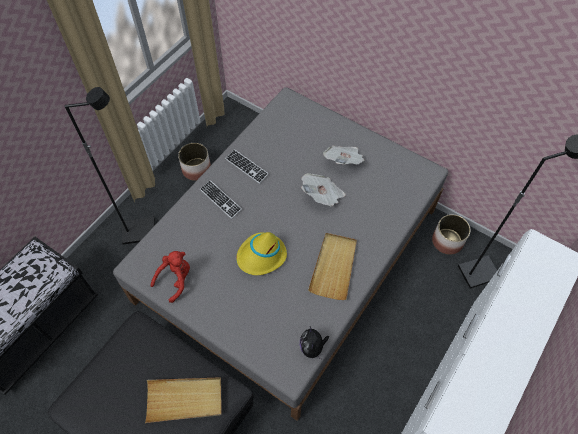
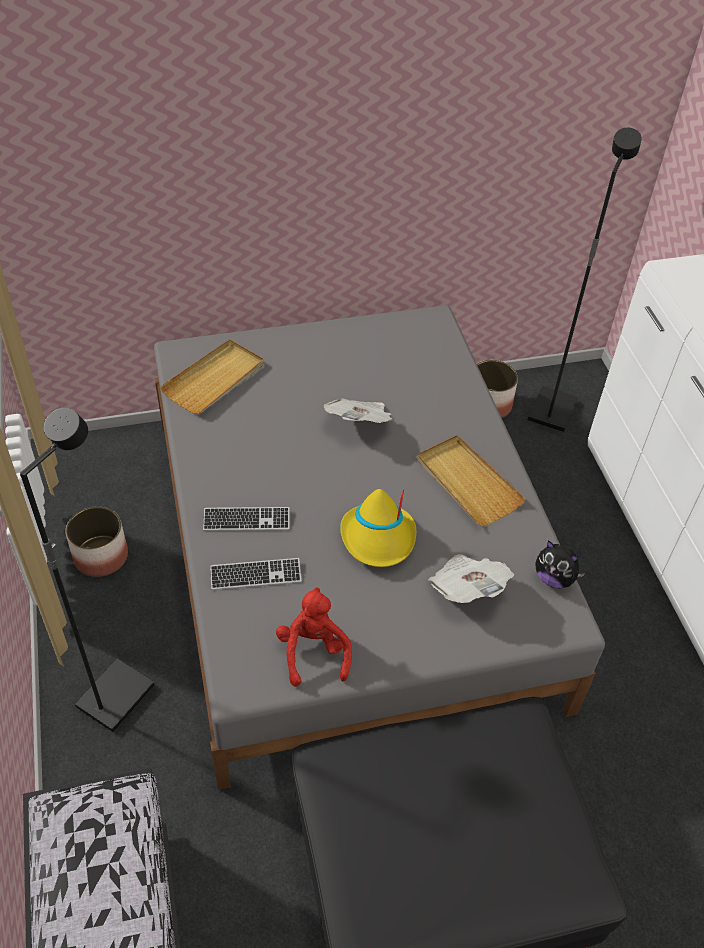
camera: 50 degrees left, 10 degrees down
beige tray [145,378,222,423] -> beige tray moved to [160,339,264,414]
keyboard [225,149,269,184] -> keyboard moved to [210,558,302,590]
newspaper [323,146,365,164] -> newspaper moved to [428,554,514,603]

